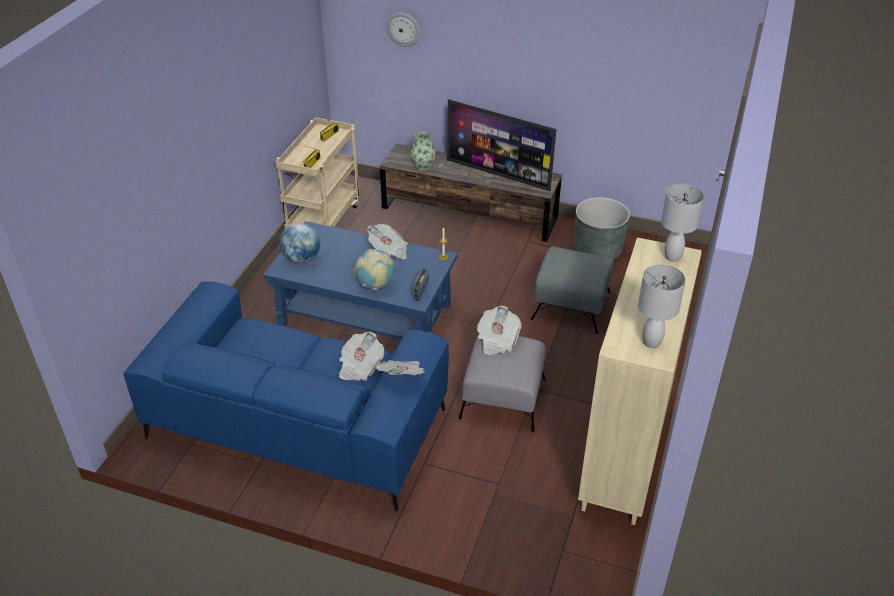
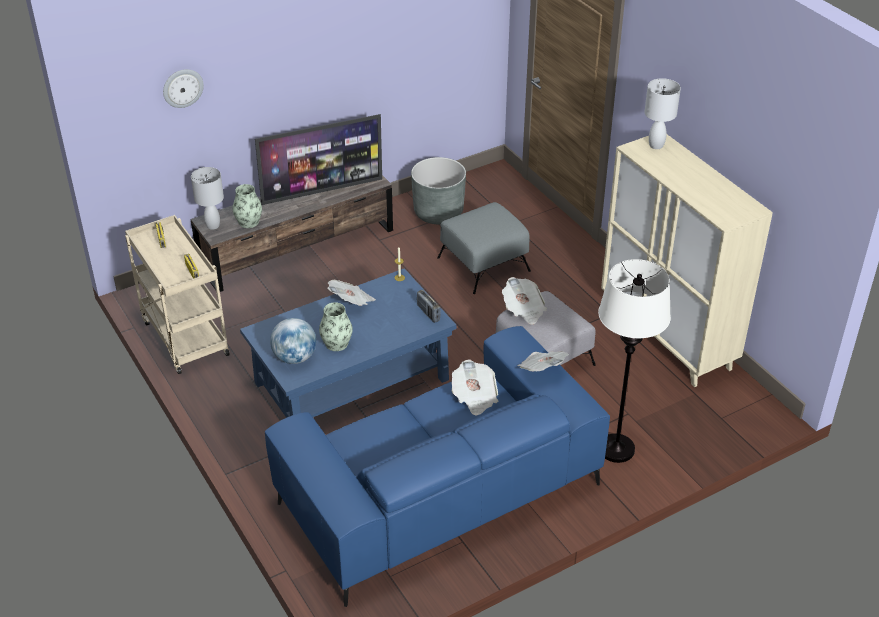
camera: 50 degrees left, 0 degrees up
globe [353,249,395,291] -> none
white table lamp [638,264,686,348] -> white table lamp moved to [191,167,224,230]
none -> vase [319,302,353,351]
none -> white floor lamp [598,259,671,463]

